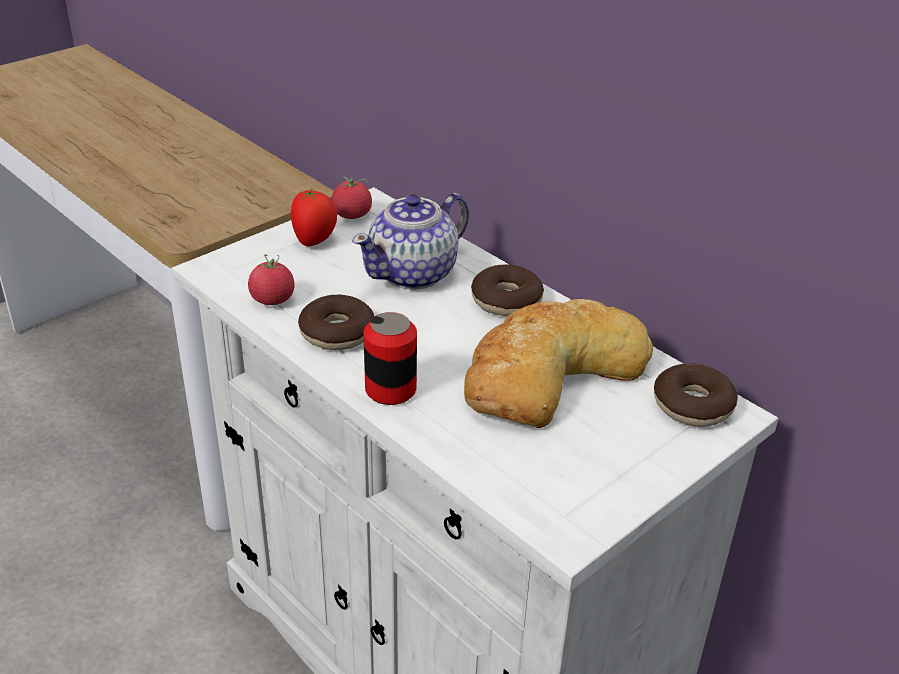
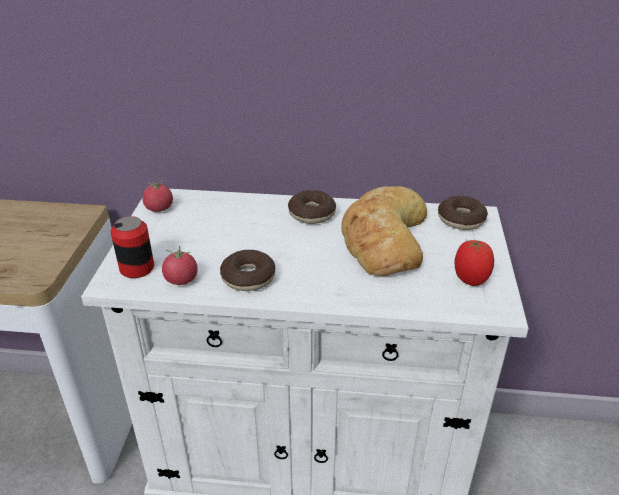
camera: 40 degrees left, 0 degrees up
tomato [291,189,337,247] -> tomato moved to [454,240,494,286]
teapot [352,193,469,290] -> none
can [364,312,417,405] -> can moved to [111,216,154,278]

